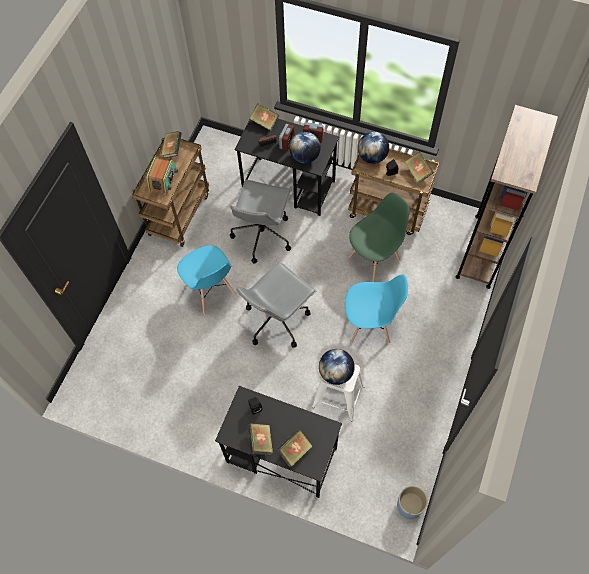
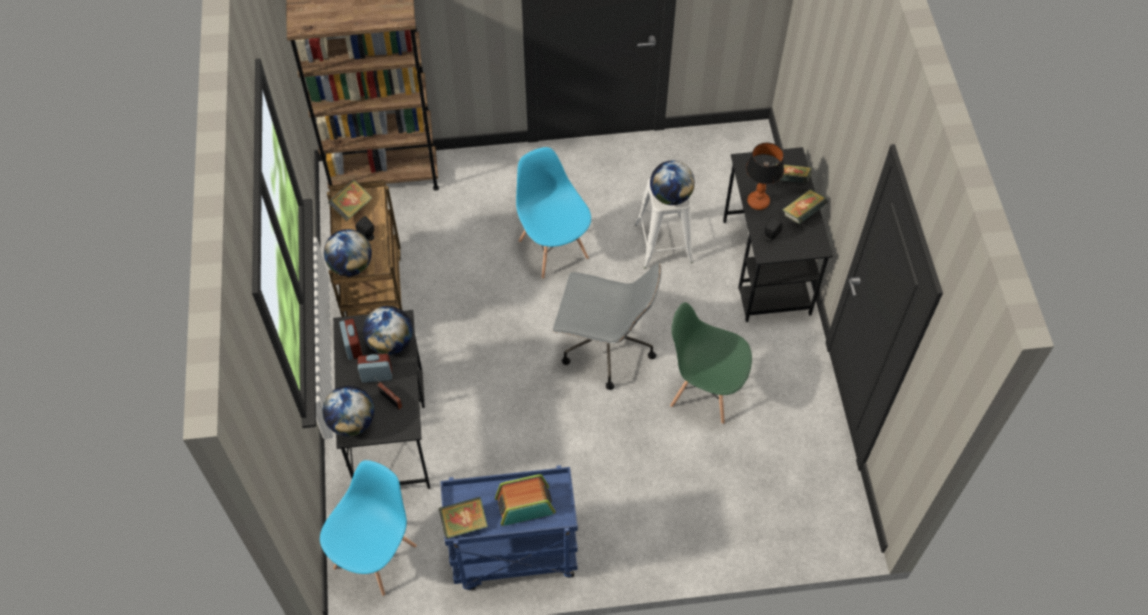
camera: 120 degrees left, 5 degrees down
brown cart [132,137,209,247] -> blue cart [440,465,578,590]
blue chair [177,245,237,315] -> blue chair moved to [320,460,417,596]
grey office chair [230,180,291,264] -> none
book [249,103,279,131] -> globe [322,385,374,437]
green chair [348,193,410,282] -> green chair moved to [670,302,752,424]
blue planter [397,486,428,519] -> none
none -> table lamp [746,143,784,210]

